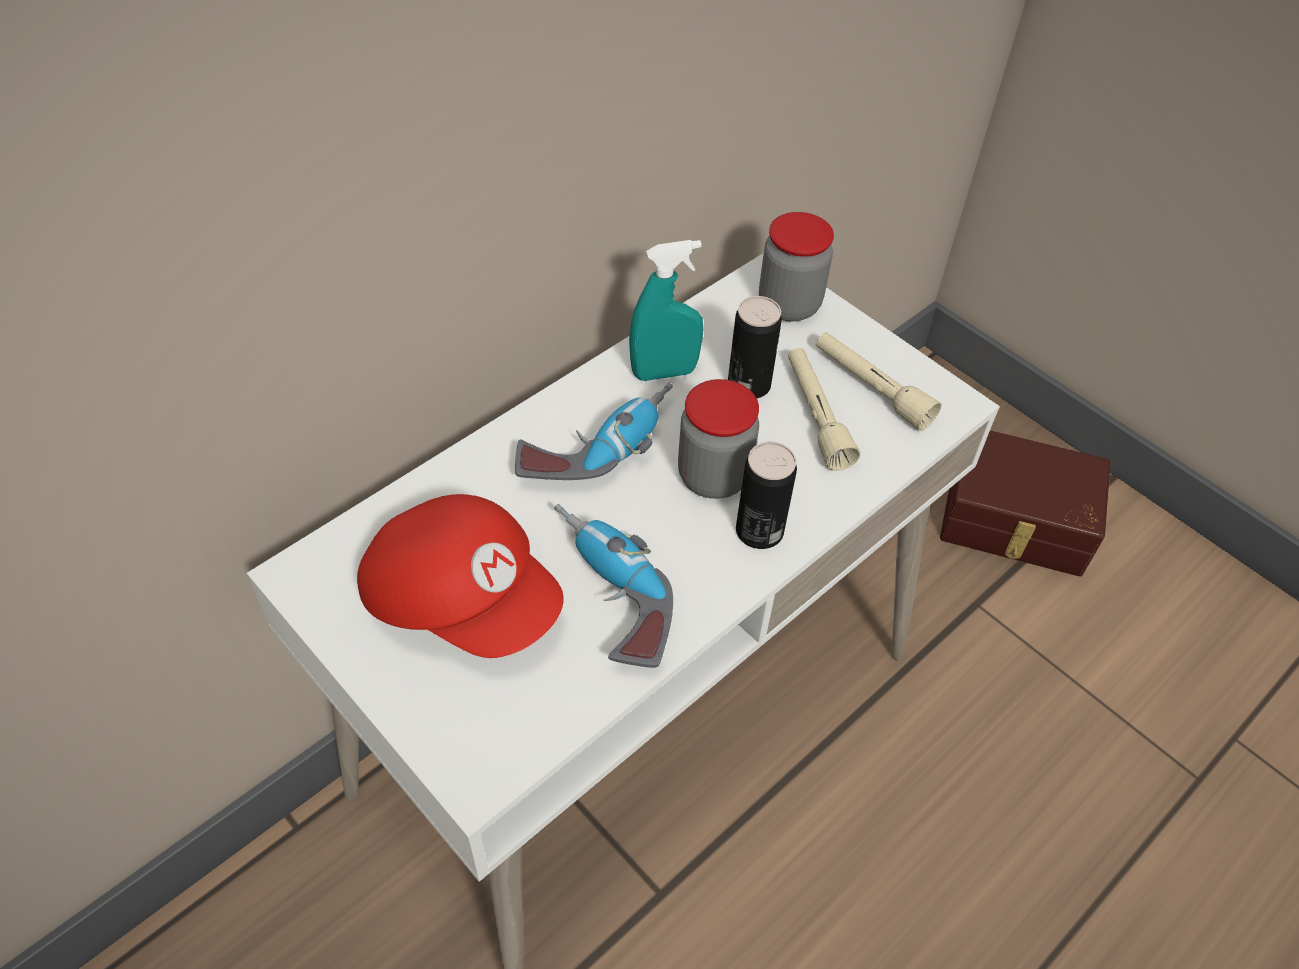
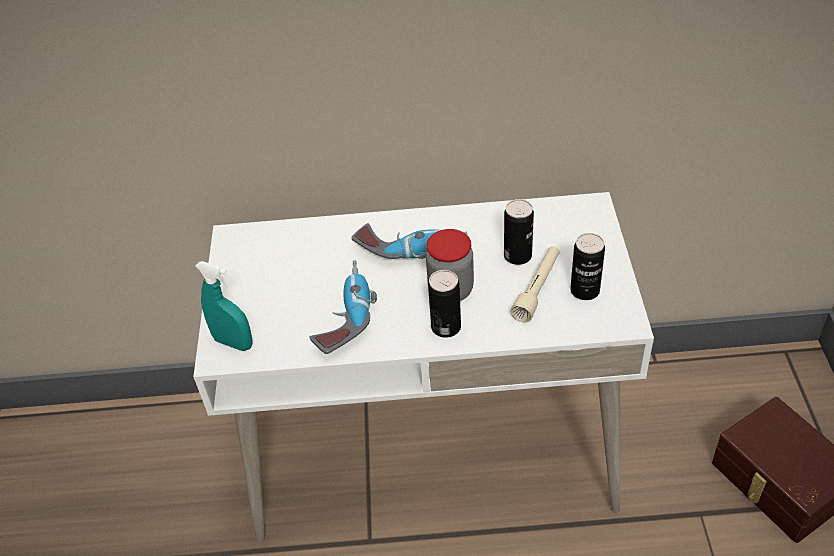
camera: 45 degrees right, 5 degrees down
red cap [357,494,564,658] -> none
turquoise spray bottle [629,240,703,381] -> turquoise spray bottle moved to [195,261,253,351]
jar [759,212,834,321] -> none
beige flashlight [816,332,941,431] -> can [570,233,605,300]

